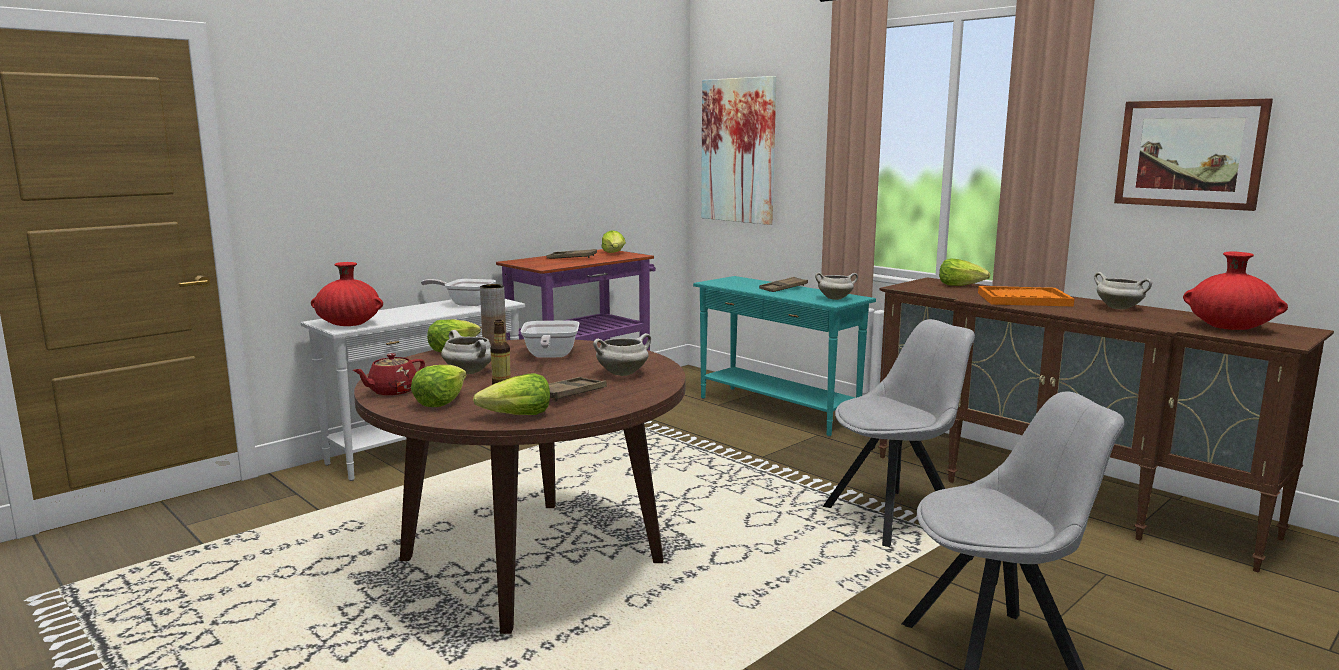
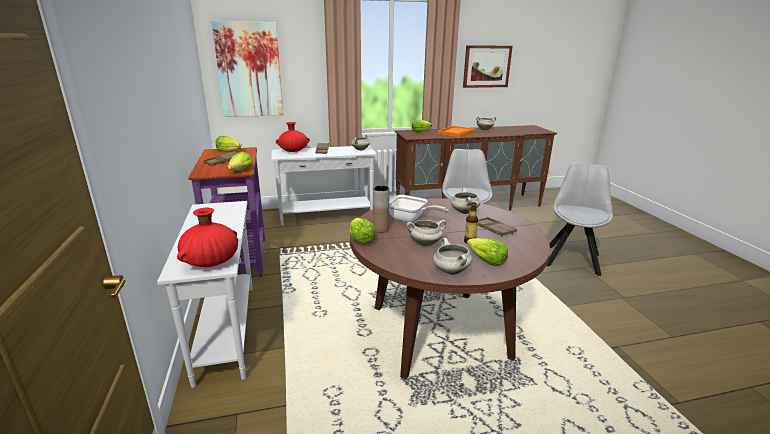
camera: 60 degrees left, 10 degrees up
red teapot [353,353,425,395] -> white cooking pot [433,238,472,275]
frying pan [421,279,496,306] -> none
lettuce [473,373,550,415] -> lettuce moved to [228,151,253,171]
turquoise console table [693,276,876,437] -> white console table [272,146,377,226]
red vase [1183,252,1288,330] -> red vase moved to [276,122,310,152]

